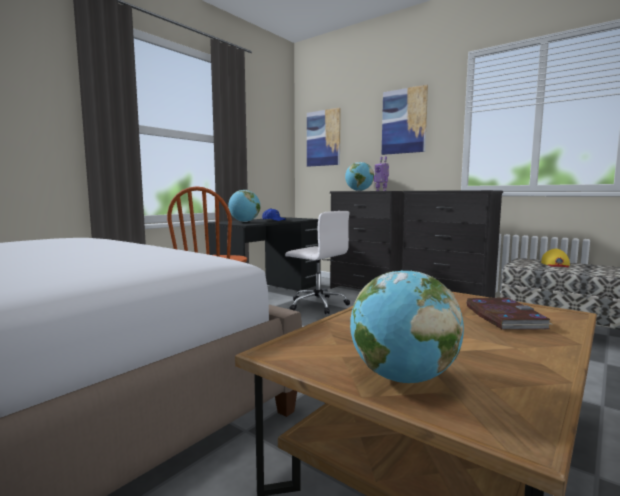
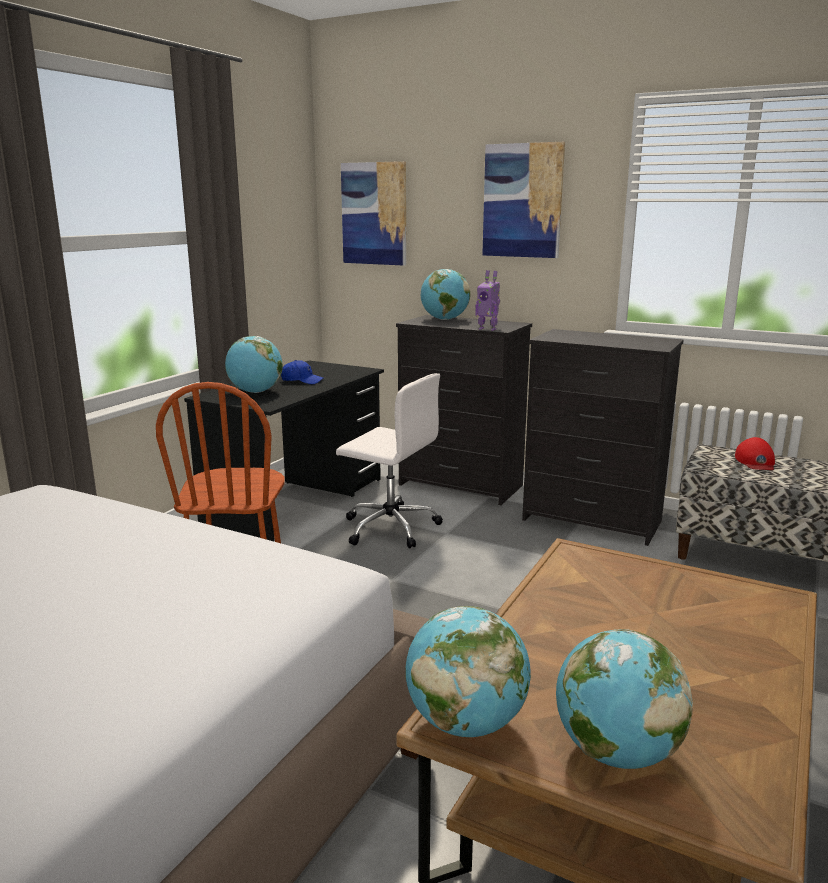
camera: 10 degrees left, 10 degrees up
book [466,298,553,330] -> none
yellow cap [541,249,570,267] -> red cap [735,437,775,470]
none -> globe [405,606,531,737]

